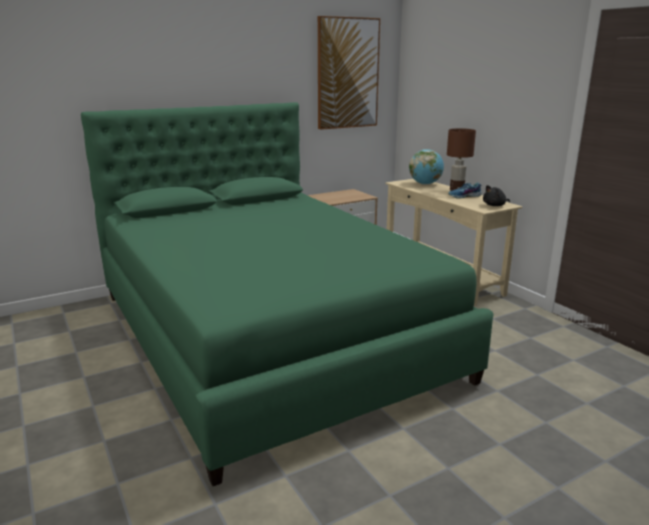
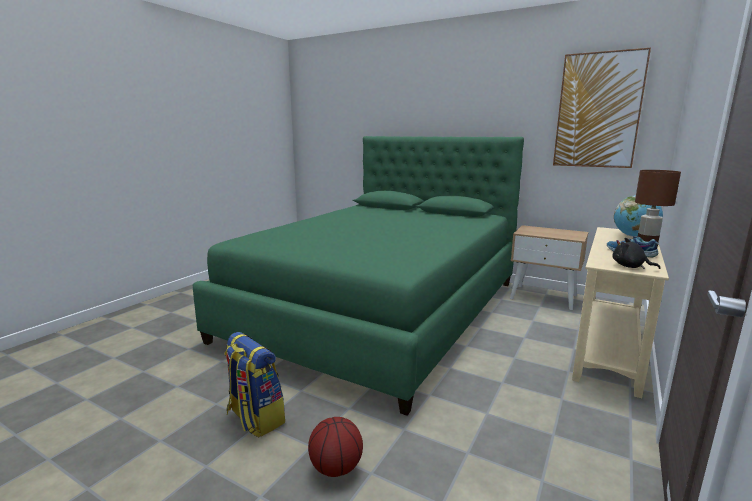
camera: 60 degrees right, 5 degrees down
none -> backpack [224,332,285,437]
none -> basketball [308,417,363,477]

